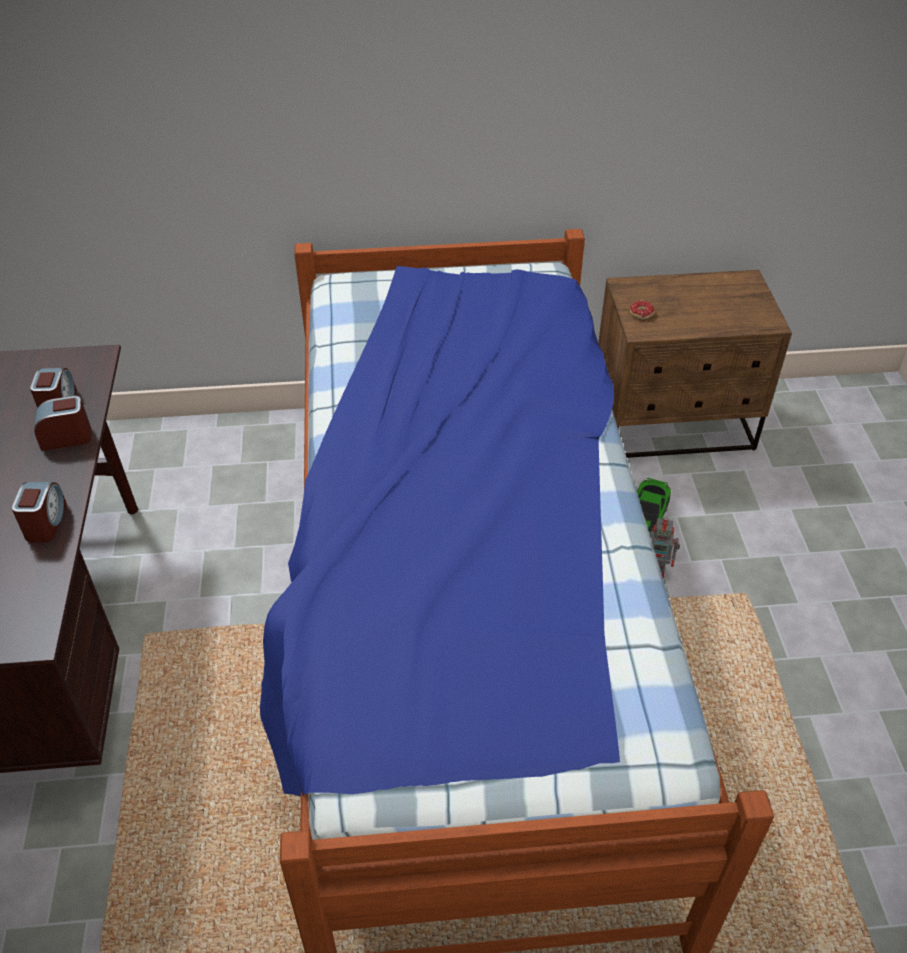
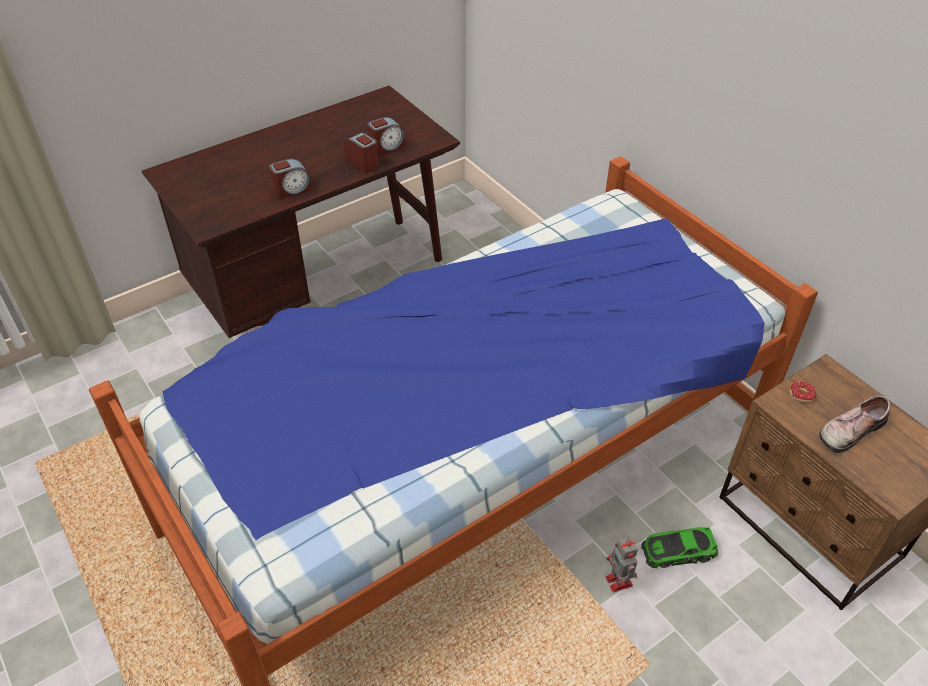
camera: 60 degrees right, 0 degrees up
none -> shoe [819,396,890,453]

